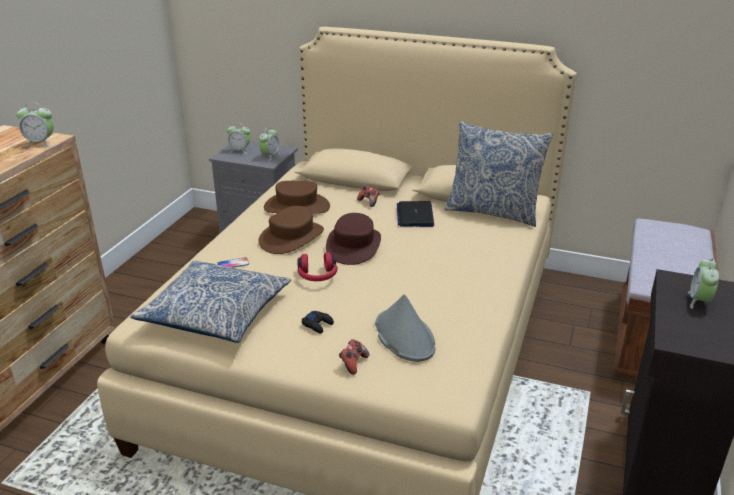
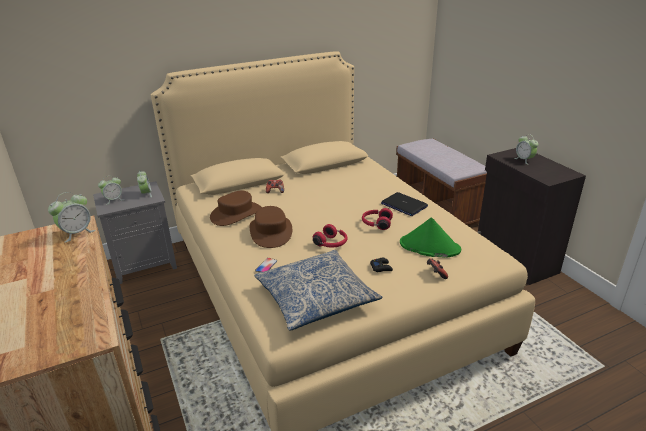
camera: 45 degrees left, 0 degrees up
brown hat [326,213,381,265] -> none
grey hat [375,294,436,362] -> green hat [400,217,461,257]
laptop [397,201,434,227] -> laptop moved to [381,192,428,216]
pillow [445,121,553,227] -> none
none -> red headphones [362,208,393,230]

